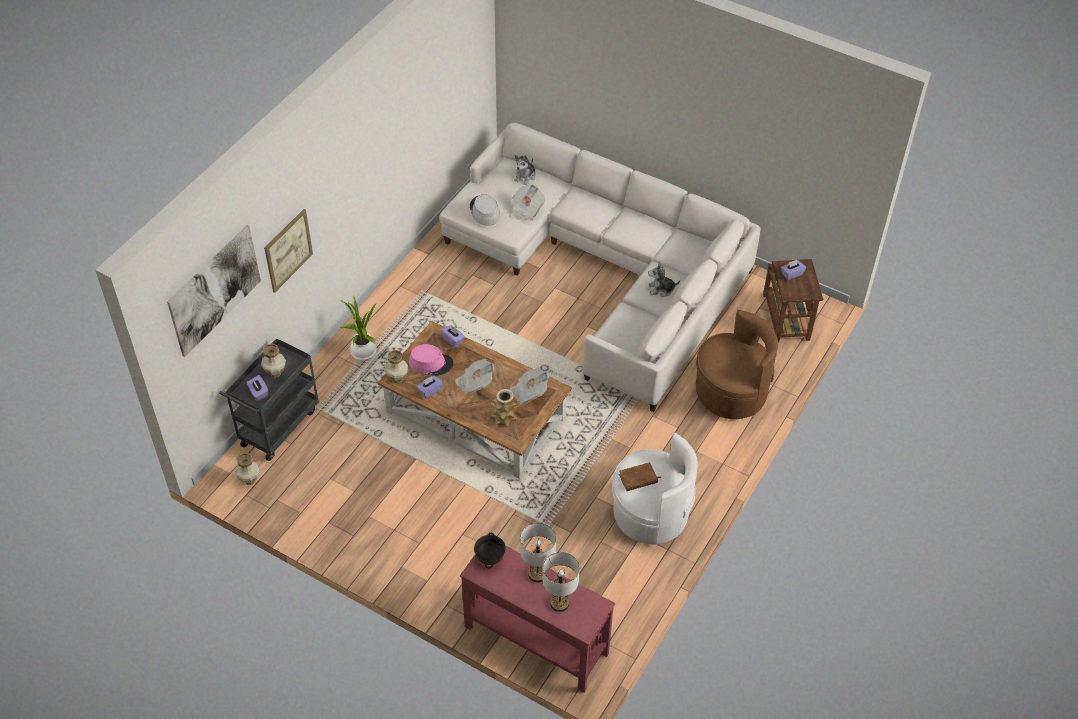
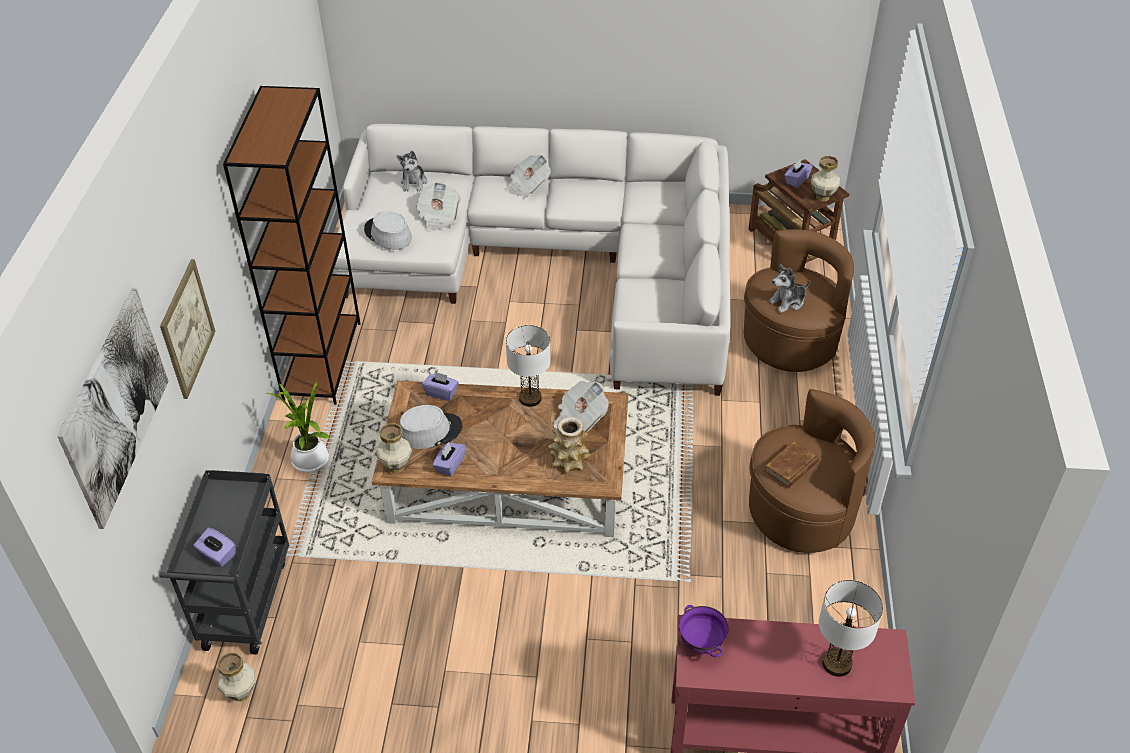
camera: 25 degrees left, 5 degrees down
vase [261,344,286,378] -> vase moved to [811,156,840,202]
pink hat [409,344,454,375] -> grey hat [399,405,463,449]
newspaper [455,359,495,395] -> newspaper moved to [506,155,551,197]
black bowl [474,533,506,568] -> purple bowl [679,605,729,657]
table lamp [520,523,556,582] -> table lamp moved to [506,325,551,407]
white armchair [612,432,698,545] -> brown armchair [749,389,875,553]
plush toy [648,262,680,297] -> plush toy moved to [768,264,810,313]
none -> brown bookcase [223,86,361,405]

